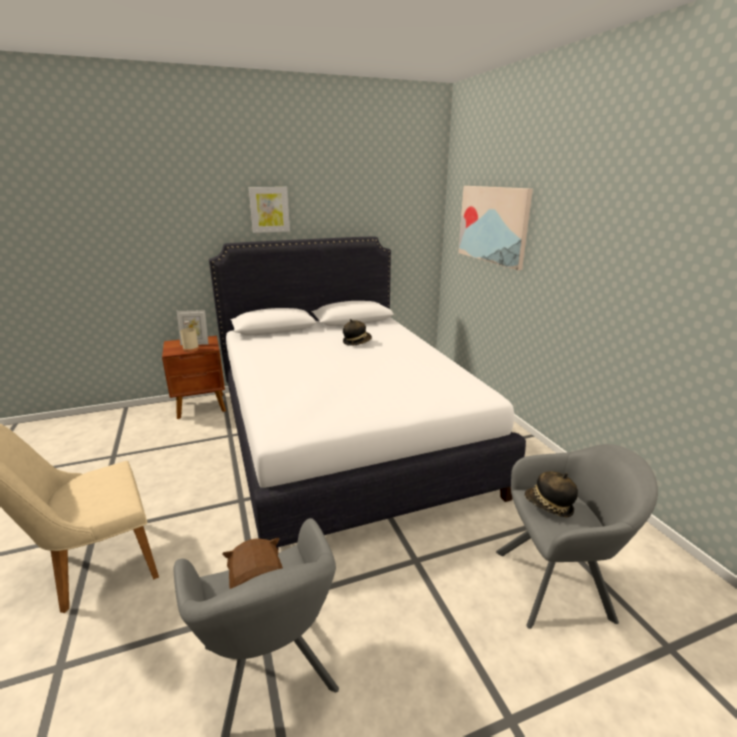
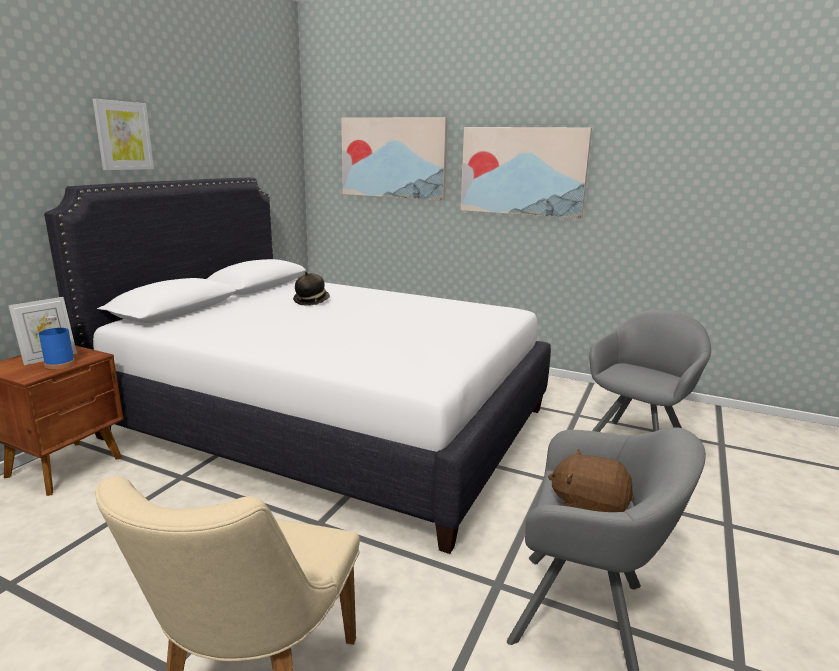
camera: 45 degrees left, 5 degrees down
beige bottle [180,321,199,352] -> blue bottle [39,316,75,370]
hat [525,471,578,517] -> none
none -> picture [461,127,592,218]

